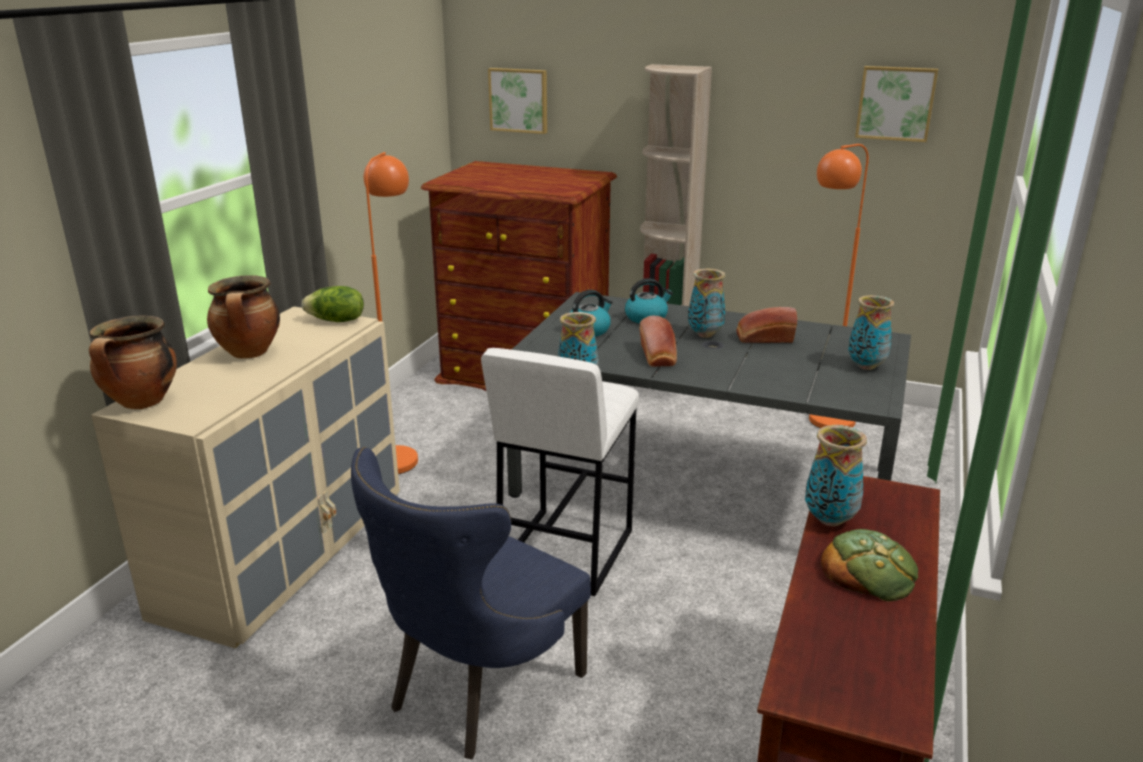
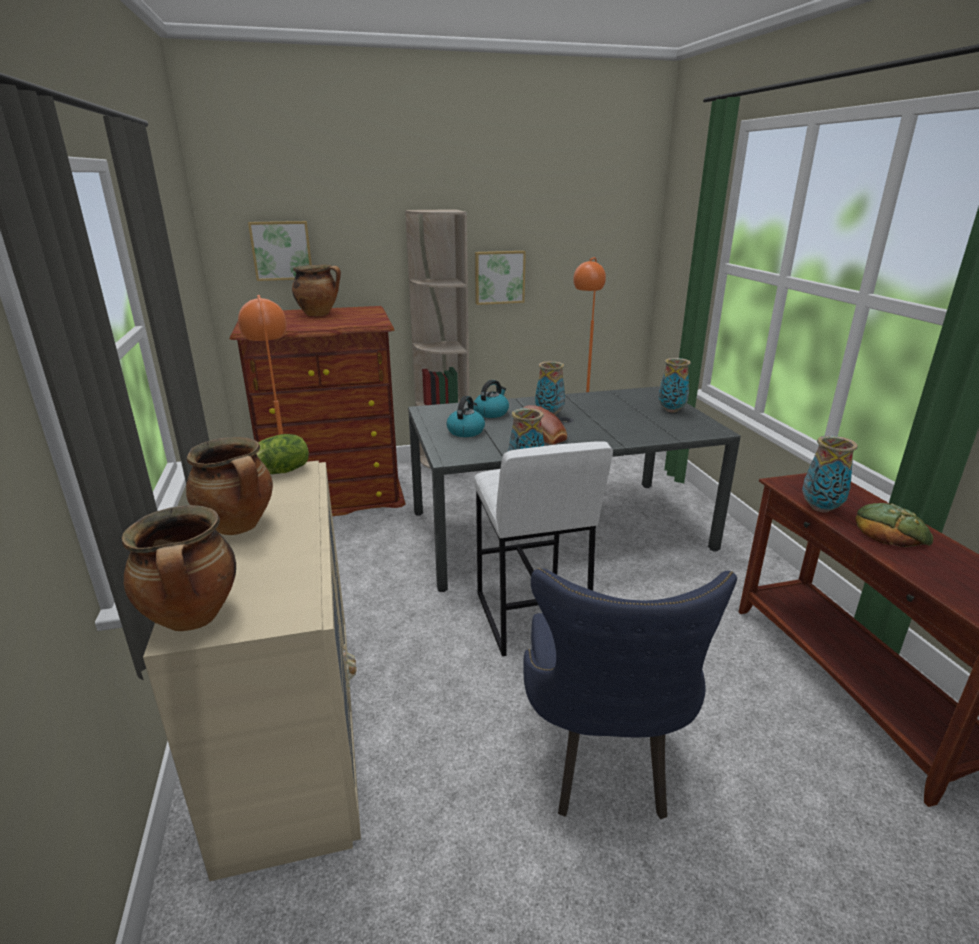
camera: 35 degrees left, 0 degrees up
bread [737,307,797,343] -> none
picture [855,66,938,142] -> picture moved to [475,251,526,305]
none -> cooking pot [292,265,341,316]

